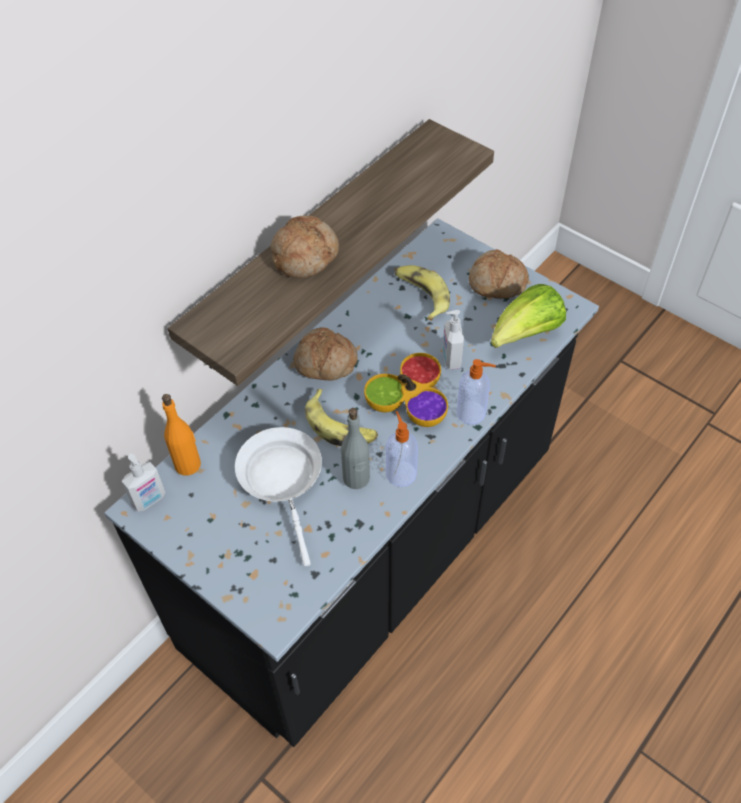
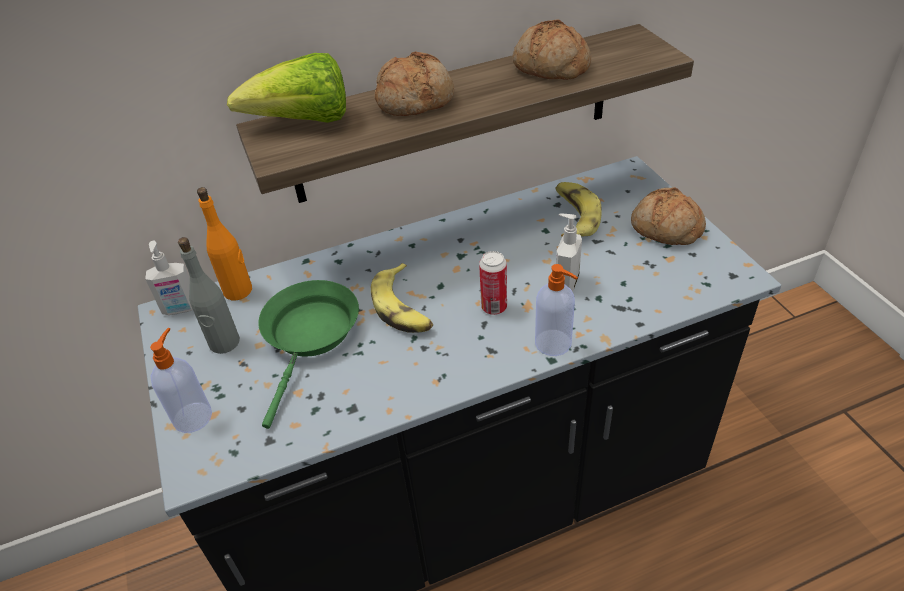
camera: 30 degrees right, 10 degrees down
white frying pan [235,427,322,566] -> green frying pan [259,280,359,429]
bread [293,327,358,380] -> bread moved to [513,20,591,80]
grey bottle [341,408,370,489] -> grey bottle moved to [178,237,240,354]
bowl [364,353,448,427] -> can [479,251,507,315]
soap dispenser [386,411,418,487] -> soap dispenser moved to [150,328,212,433]
lettuce [491,284,566,348] -> lettuce moved to [227,53,346,123]

